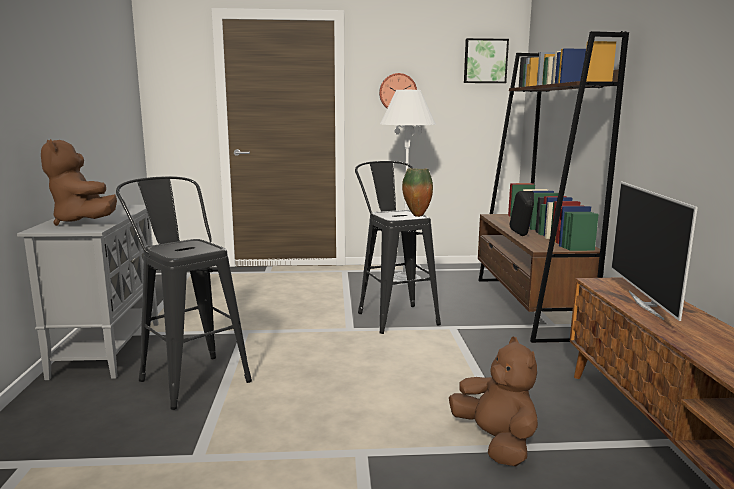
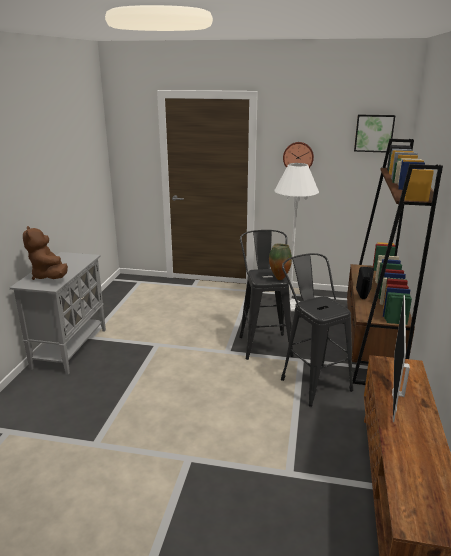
camera: 15 degrees right, 10 degrees up
black stool [116,176,252,410] -> black stool moved to [281,253,353,407]
brown plush toy [449,337,538,466] -> none

